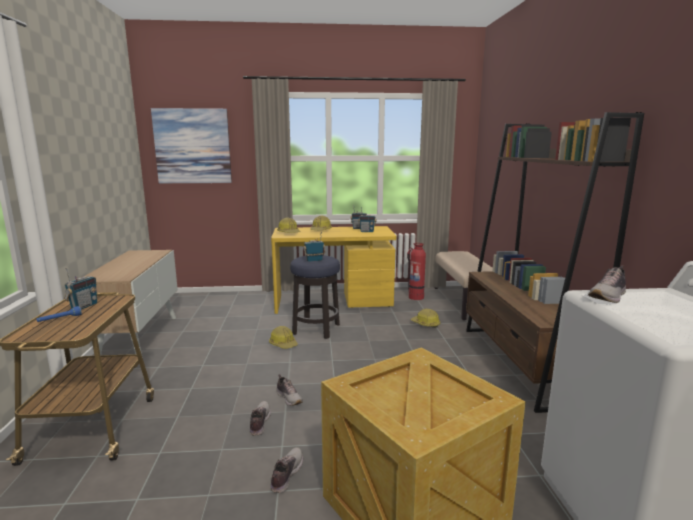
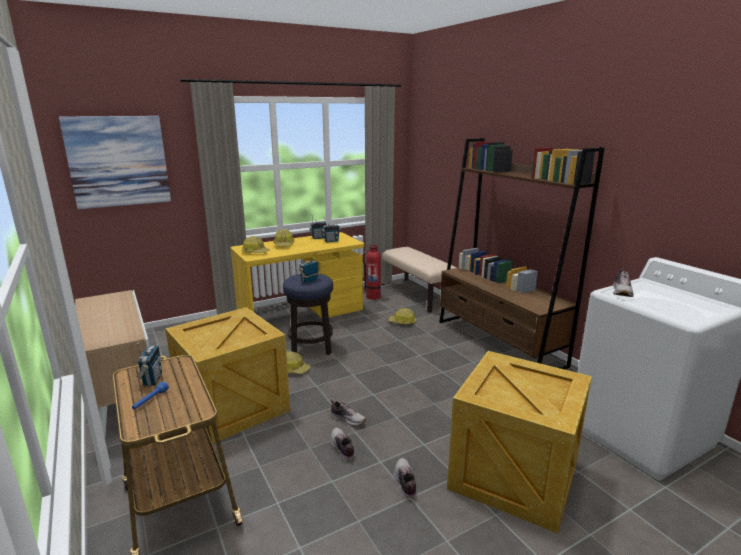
camera: 25 degrees left, 5 degrees up
none -> crate [165,307,290,443]

